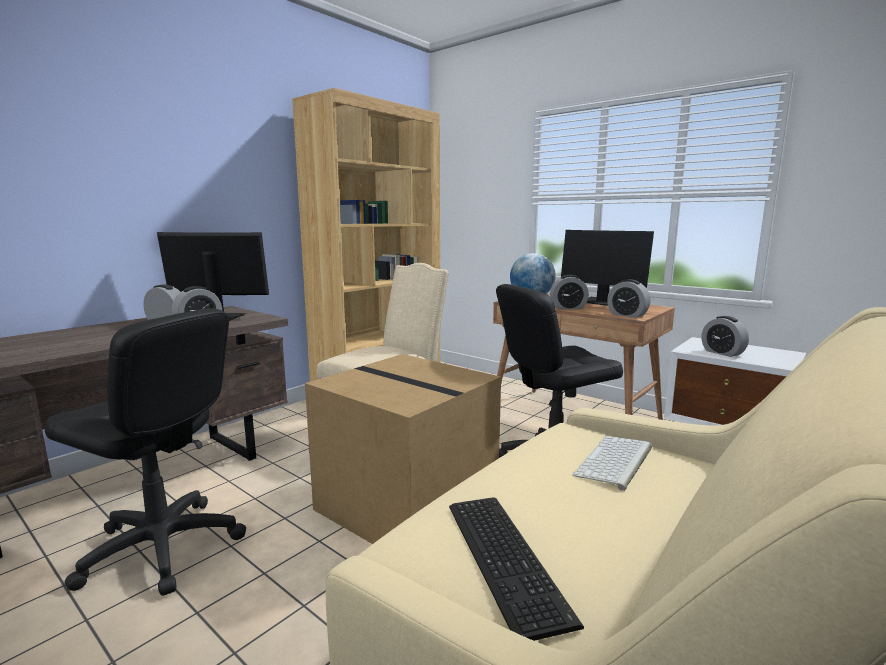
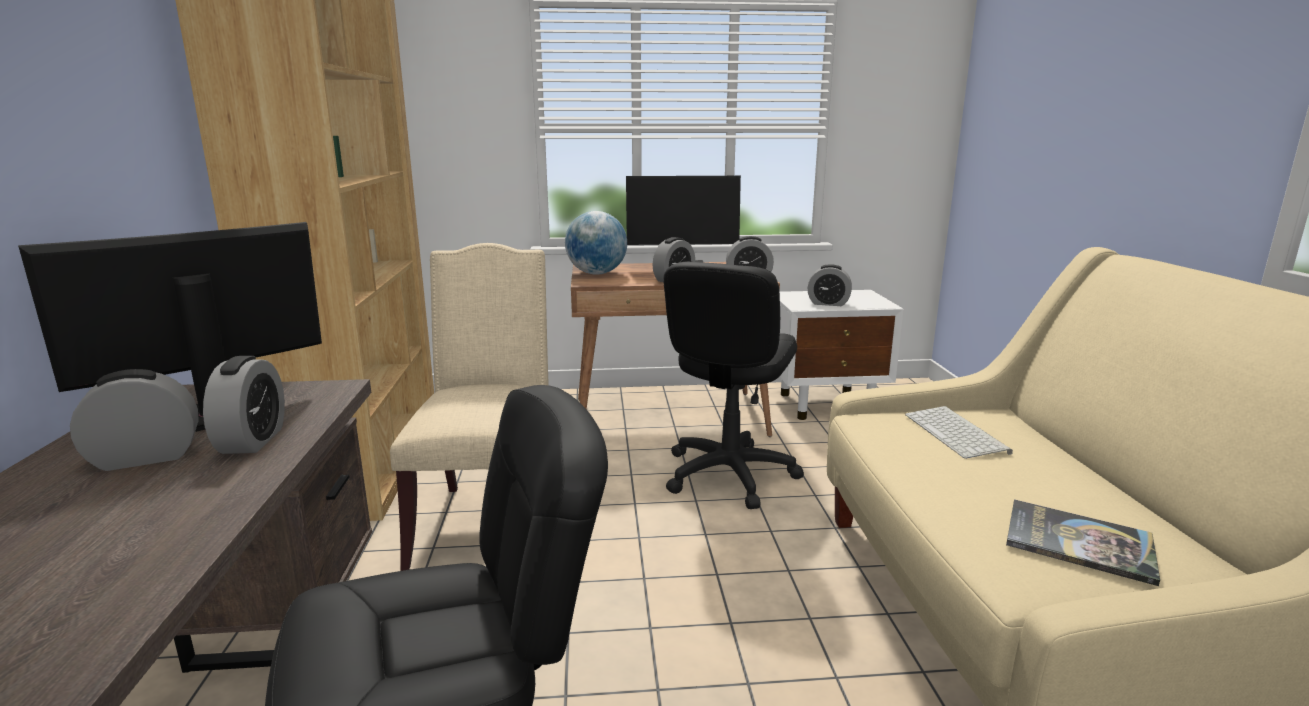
camera: 45 degrees left, 5 degrees up
cardboard box [305,354,501,544] -> none
keyboard [449,497,584,641] -> book [1006,499,1160,586]

